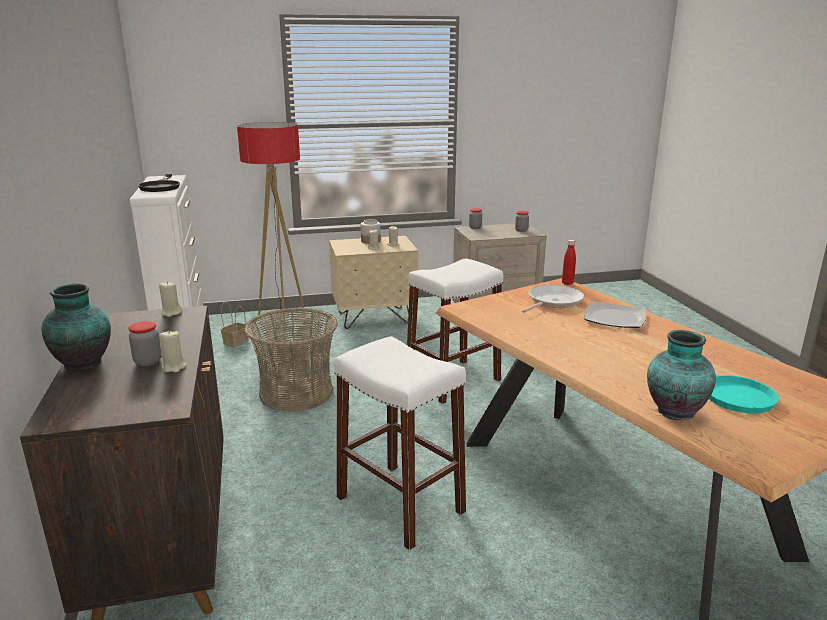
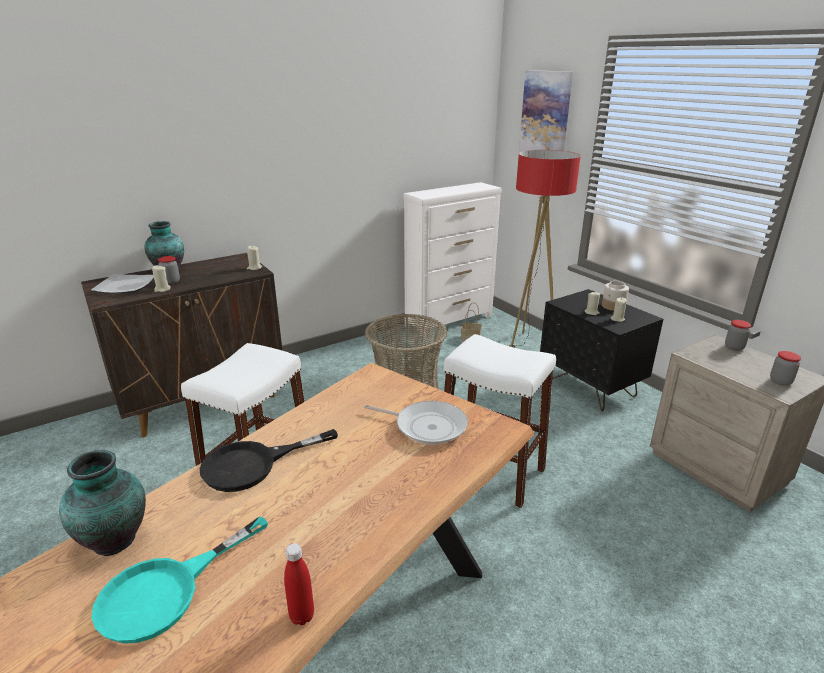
camera: 70 degrees right, 5 degrees up
black frying pan [138,174,180,192] -> black frying pan moved to [200,429,338,492]
beige nightstand [329,236,418,329] -> black nightstand [540,289,663,411]
red bottle [562,240,576,285] -> red bottle moved to [284,543,314,625]
plate [584,301,646,328] -> plate moved to [91,274,154,293]
none -> picture [519,70,573,151]

